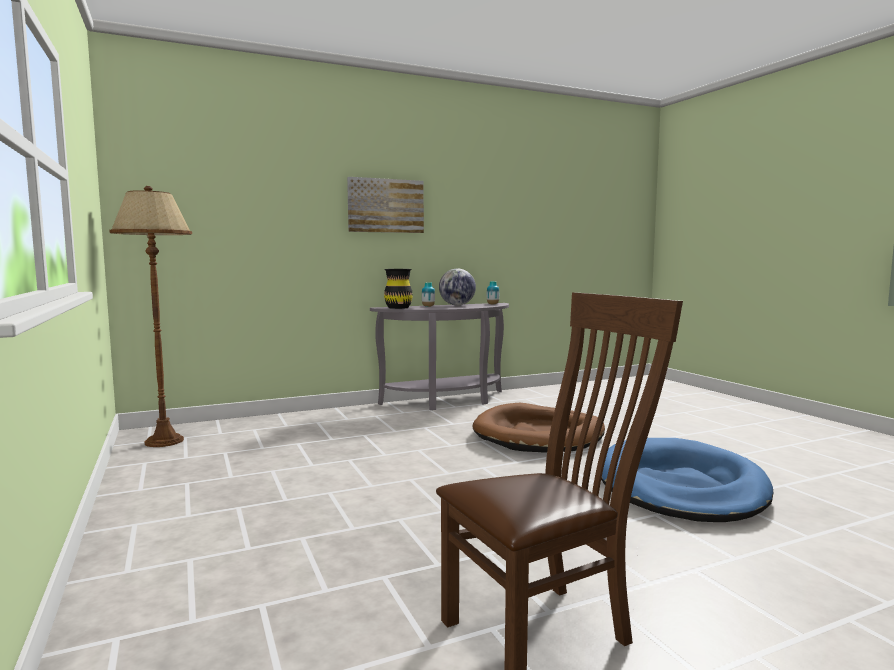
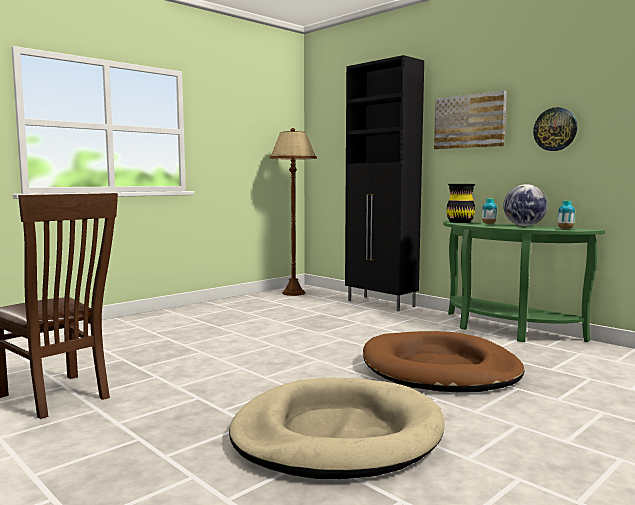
camera: 70 degrees right, 0 degrees up
grey console table [370,303,509,410] -> green console table [443,220,605,342]
blue dog bed [601,438,773,522] -> beige dog bed [229,378,445,479]
none -> black cabinet [345,55,424,311]
none -> wall clock [533,107,577,151]

